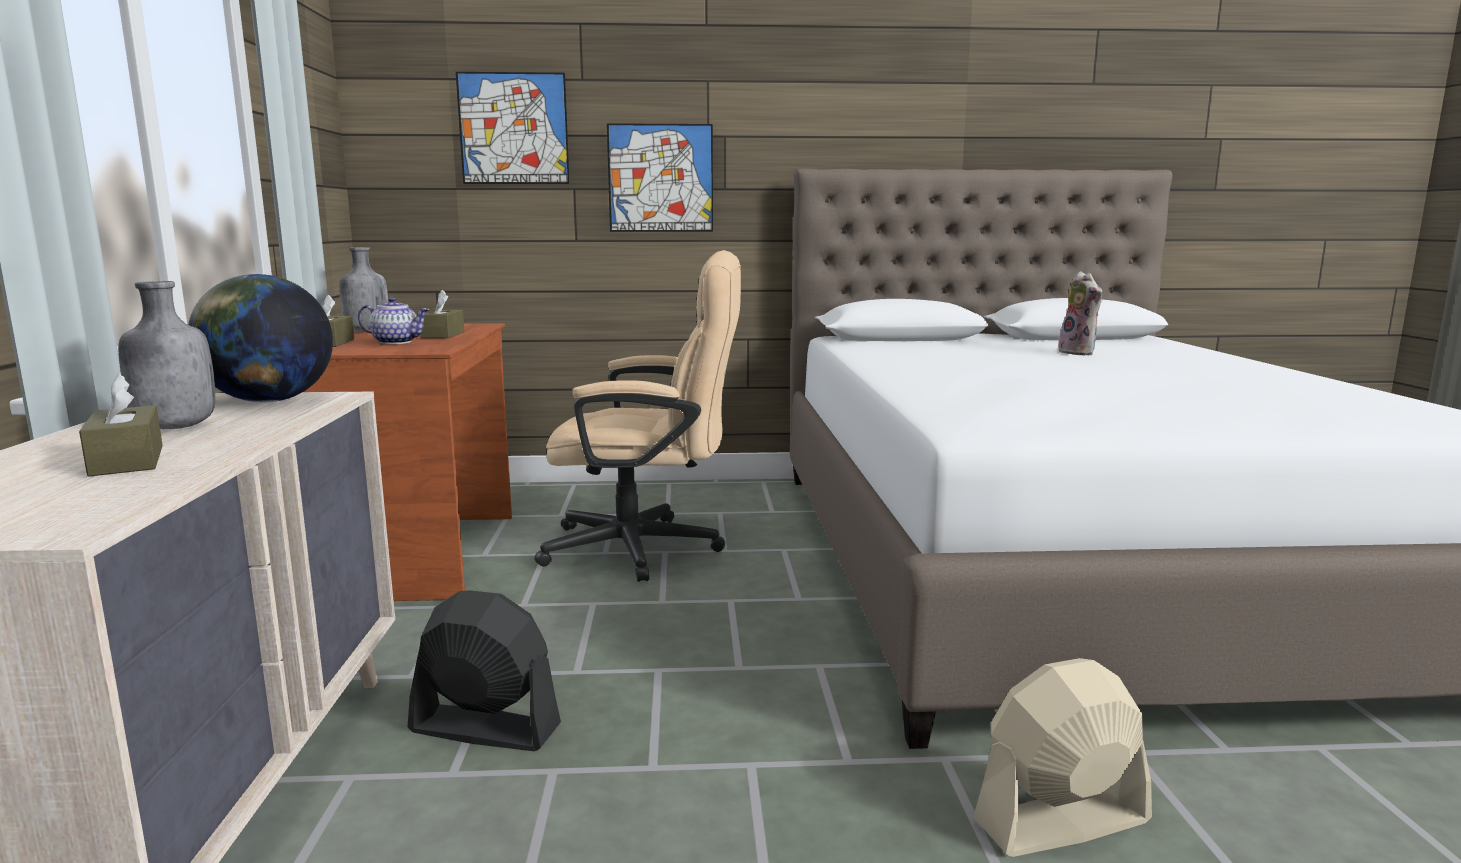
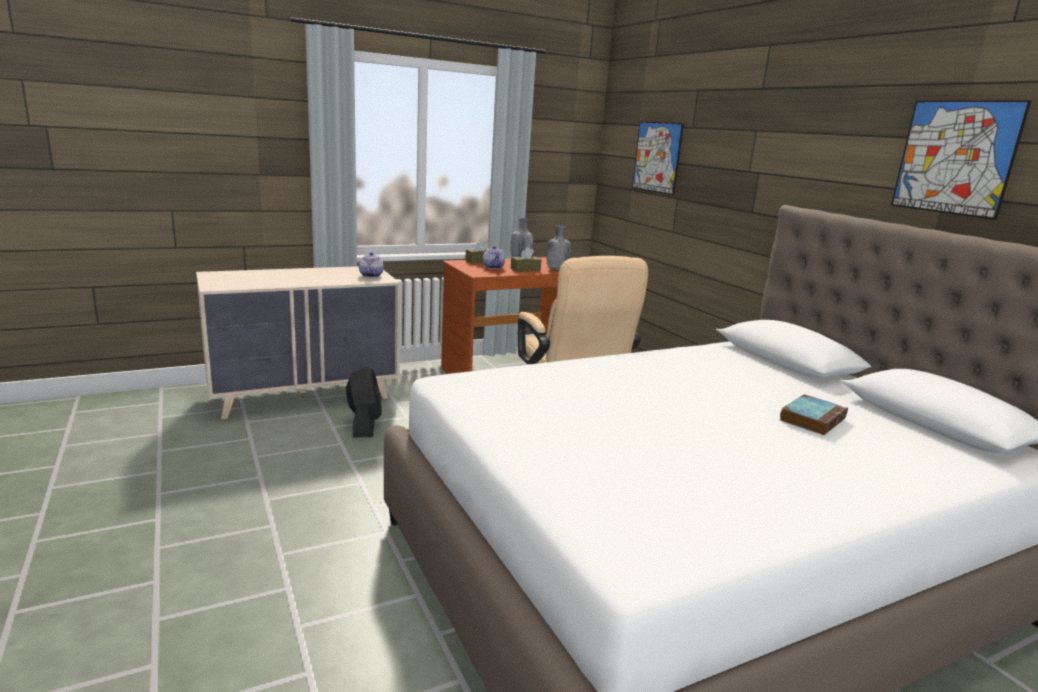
camera: 65 degrees right, 5 degrees up
brown tissue box [79,374,163,477] -> none
grey bottle [118,281,215,429] -> grey bottle moved to [547,225,571,270]
globe [188,274,333,402] -> teapot [359,252,384,278]
picture [607,123,713,232] -> picture moved to [891,100,1032,220]
beige fan [973,658,1152,857] -> none
plush toy [1058,271,1102,355] -> book [780,394,848,435]

